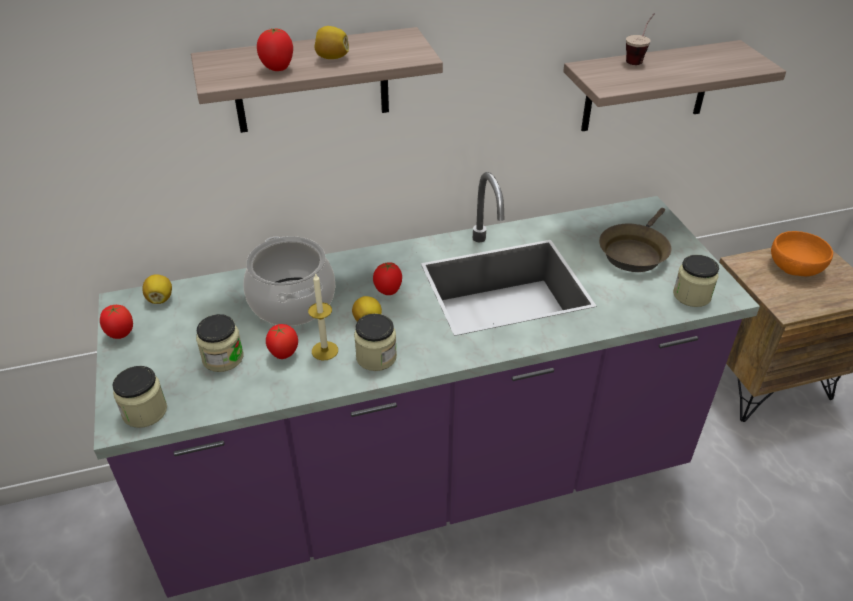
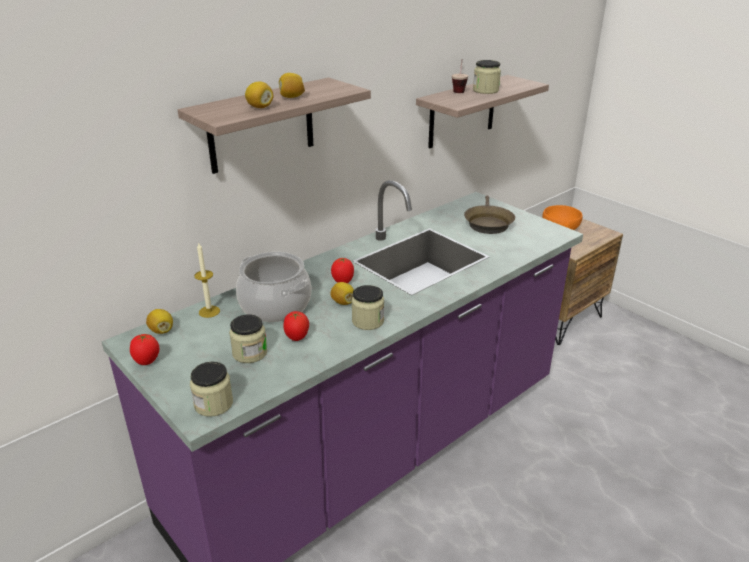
camera: 25 degrees left, 10 degrees down
tomato [257,28,293,71] -> lemon [245,81,274,108]
candle [308,274,338,361] -> candle moved to [194,243,220,318]
jar [673,255,719,307] -> jar moved to [473,60,501,94]

